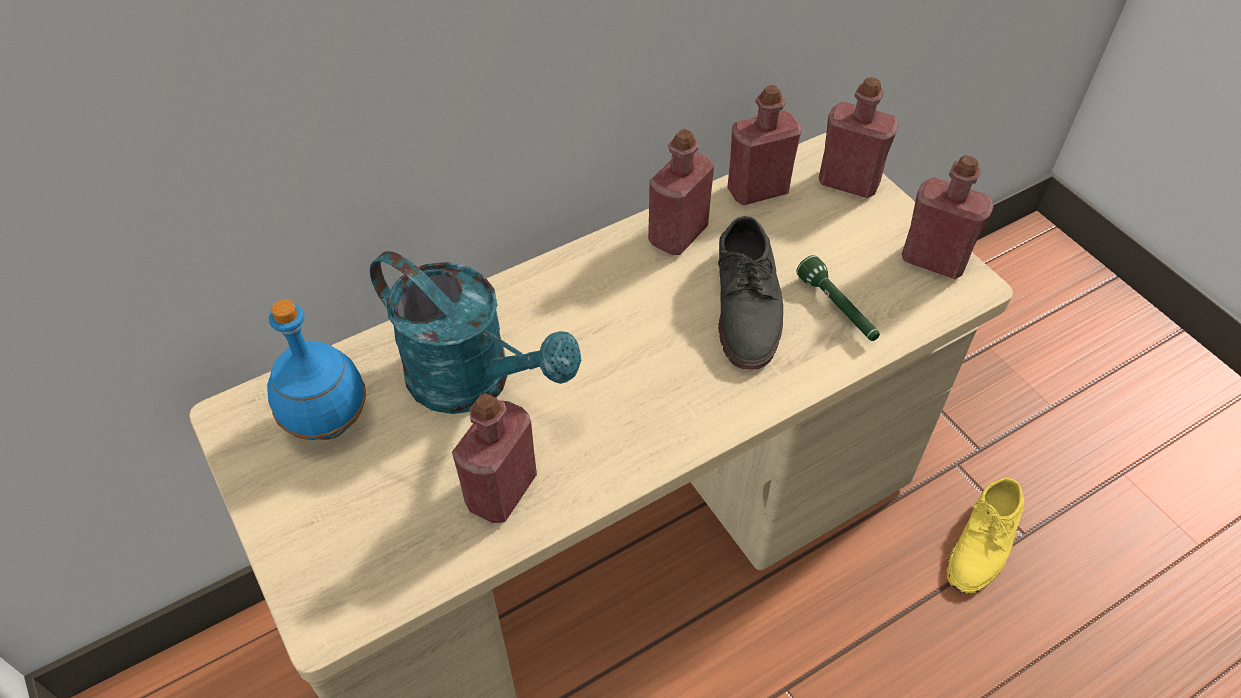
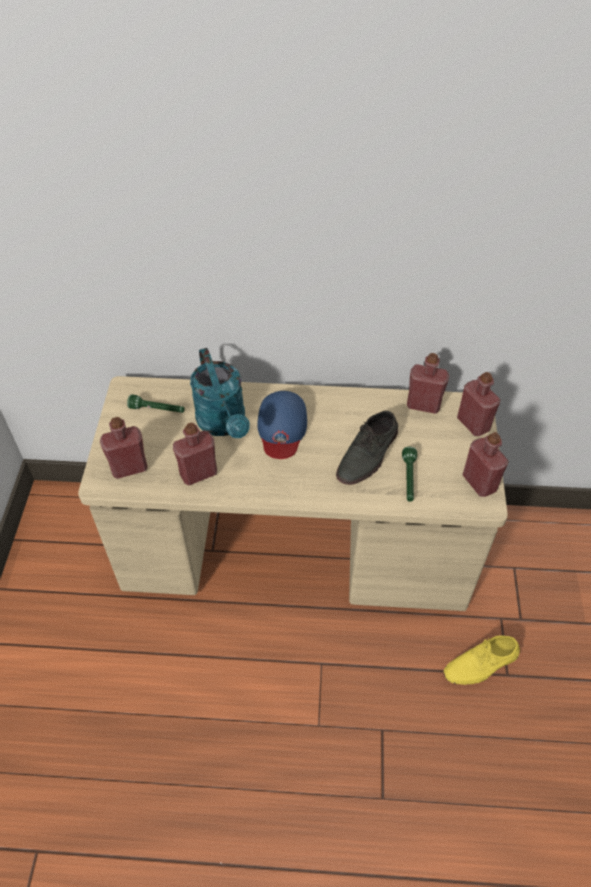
camera: 35 degrees right, 0 degrees up
blue bottle [267,300,366,440] -> green flashlight [127,394,185,413]
red bottle [648,129,714,255] -> red bottle moved to [100,417,148,479]
none -> blue cap [257,391,307,459]

